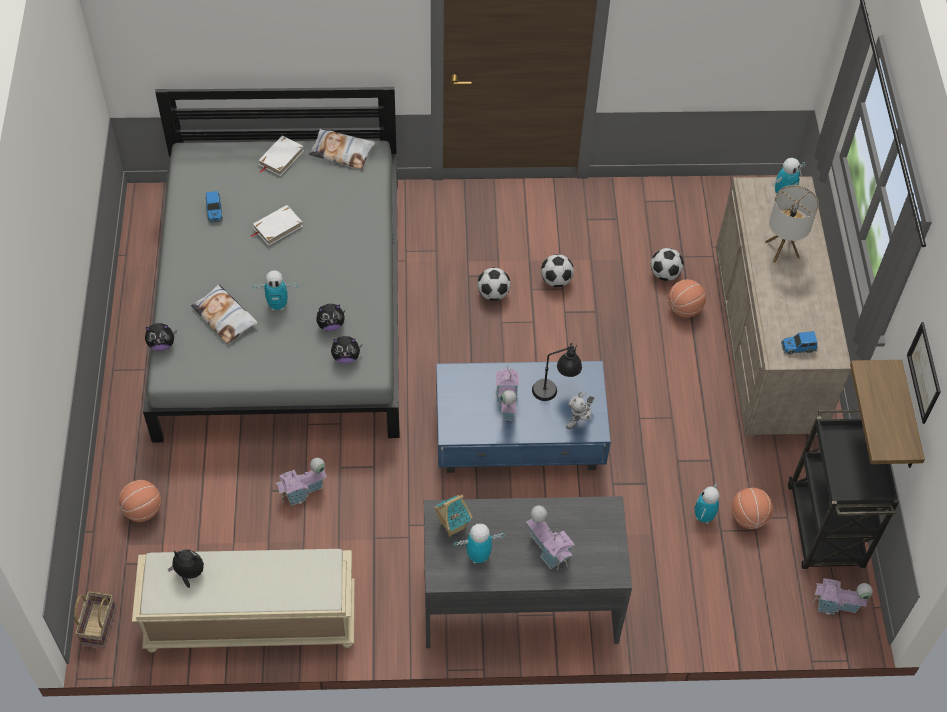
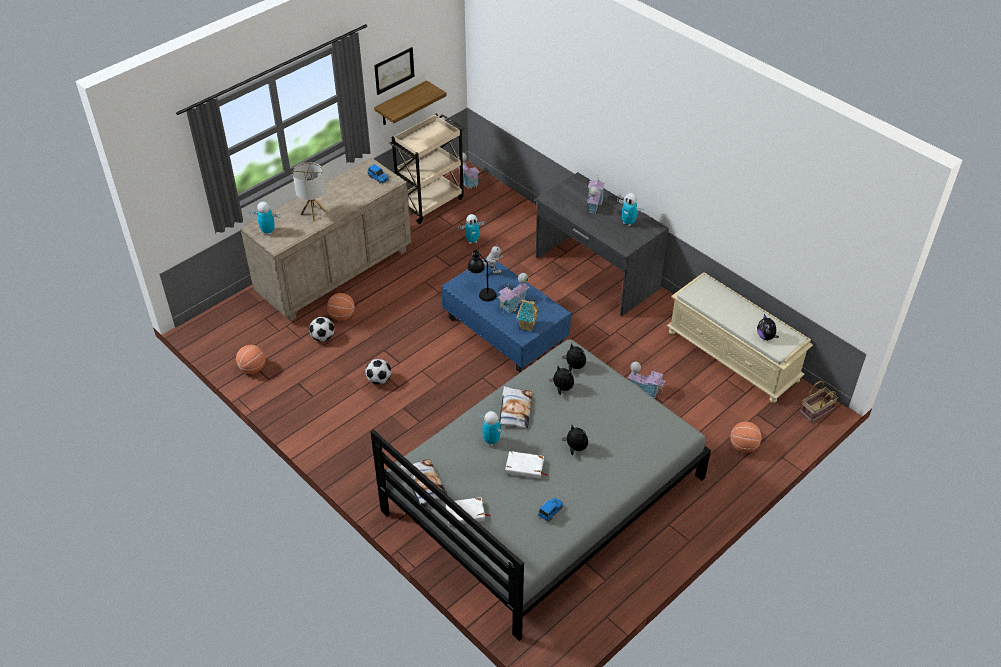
camera: 130 degrees left, 10 degrees down
plush toy [145,323,177,351] -> plush toy moved to [563,425,588,455]
pillow [191,284,258,344] -> pillow moved to [499,386,532,428]
toy robot [252,270,298,310] -> toy robot moved to [478,411,505,446]
toy house [434,495,473,537] -> toy house moved to [517,299,539,332]
football [477,267,511,301] -> none
basketball [731,488,773,529] -> basketball moved to [236,345,266,374]
black cart [788,410,899,569] -> beige cart [389,114,464,224]

